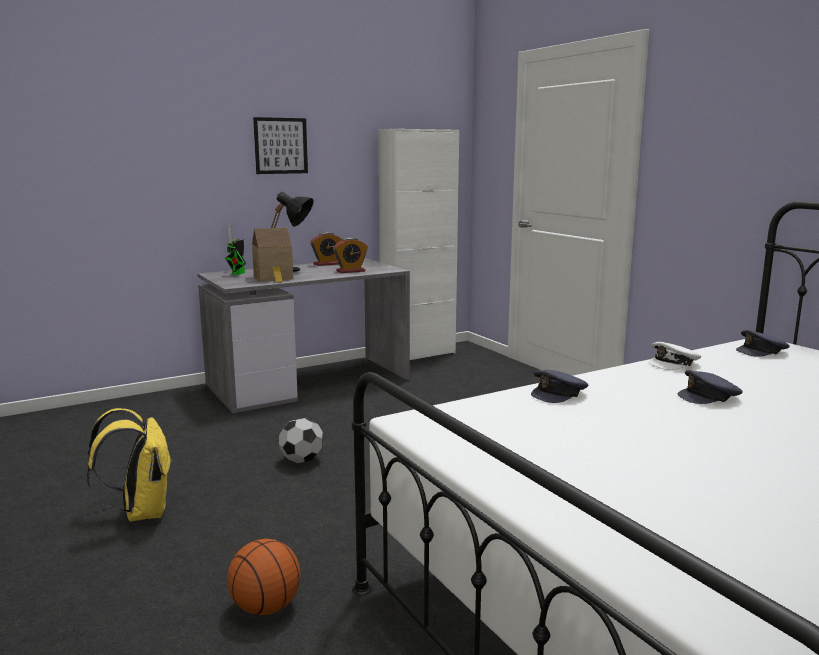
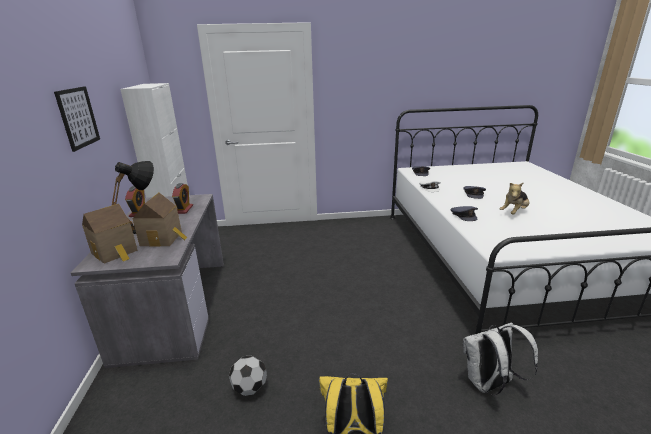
camera: 65 degrees left, 10 degrees up
toy robot [225,224,246,275] -> toy house [82,204,138,264]
basketball [227,539,301,615] -> white backpack [463,323,538,395]
football [279,418,324,463] -> football moved to [229,355,267,396]
none -> plush toy [500,182,530,215]

